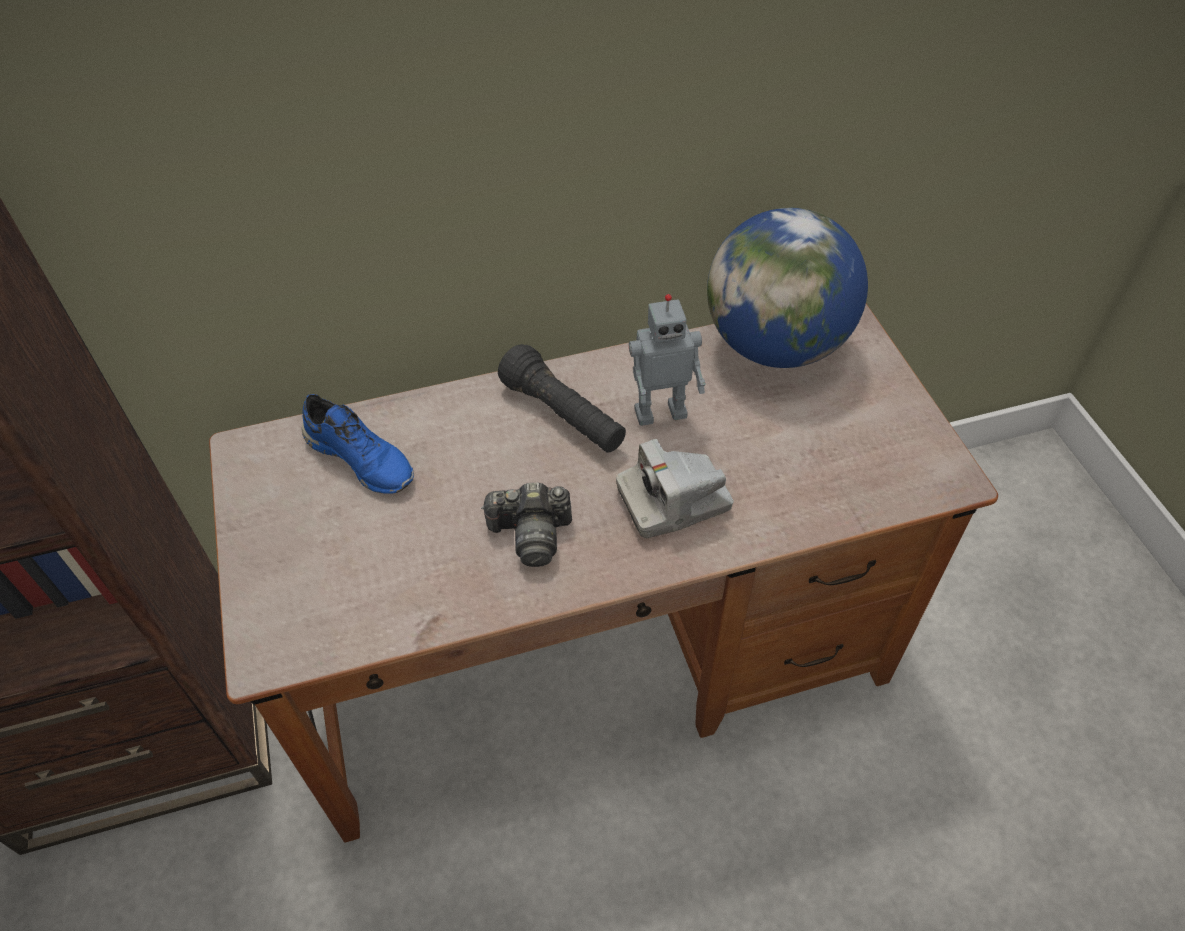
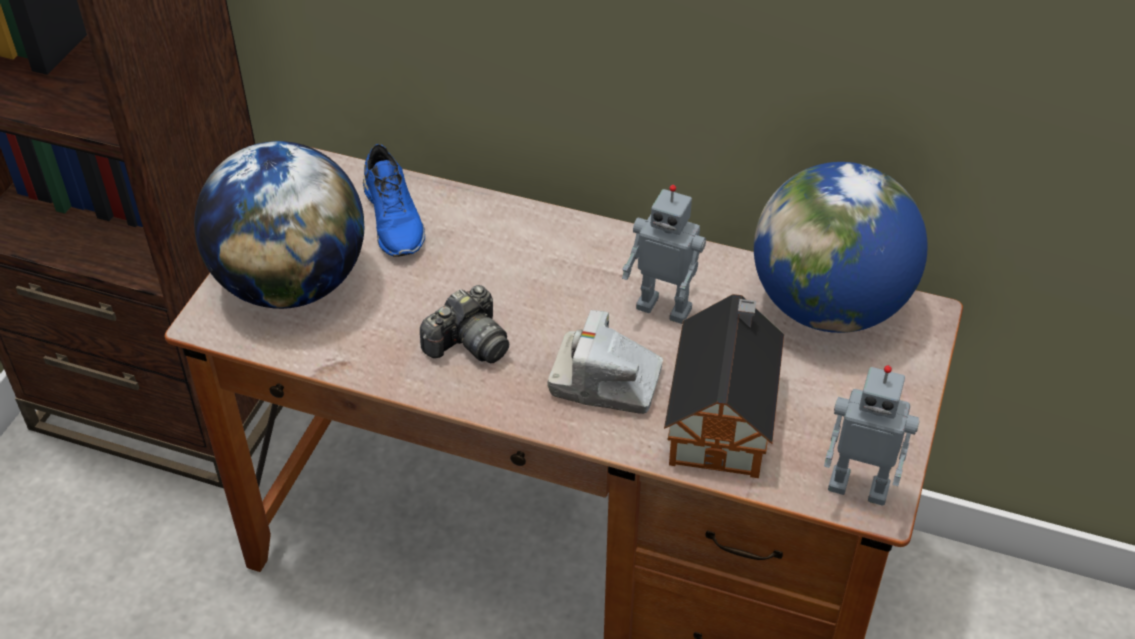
camera: 35 degrees right, 5 degrees down
camera [481,482,572,567] -> camera turned 75 degrees counterclockwise [420,285,509,363]
black flashlight [498,344,626,453] -> none
none -> globe [194,141,364,309]
none -> toy house [664,294,784,478]
none -> toy robot [824,365,920,506]

